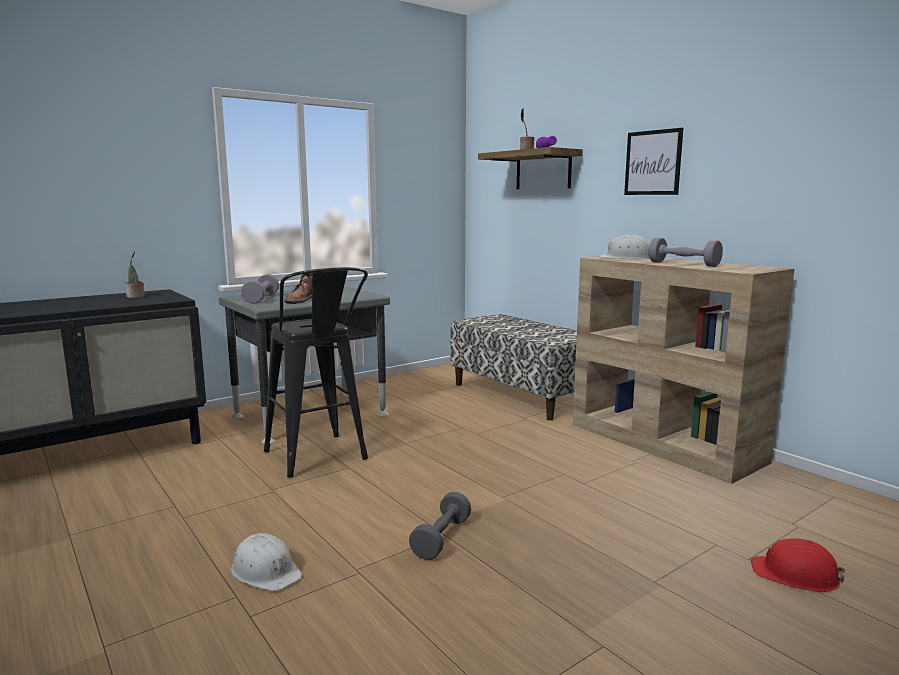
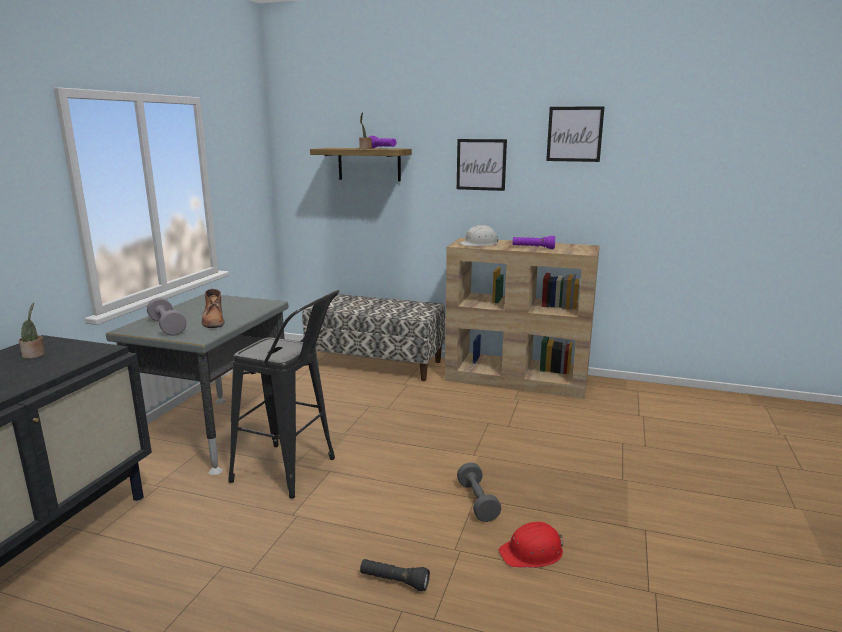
camera: 35 degrees left, 5 degrees up
white hard hat [231,533,302,591] -> black flashlight [360,559,430,592]
grey dumbbell [649,237,723,267] -> purple flashlight [513,236,555,249]
red hard hat [751,538,846,592] -> red hard hat moved to [499,522,563,568]
none -> picture [546,106,605,162]

